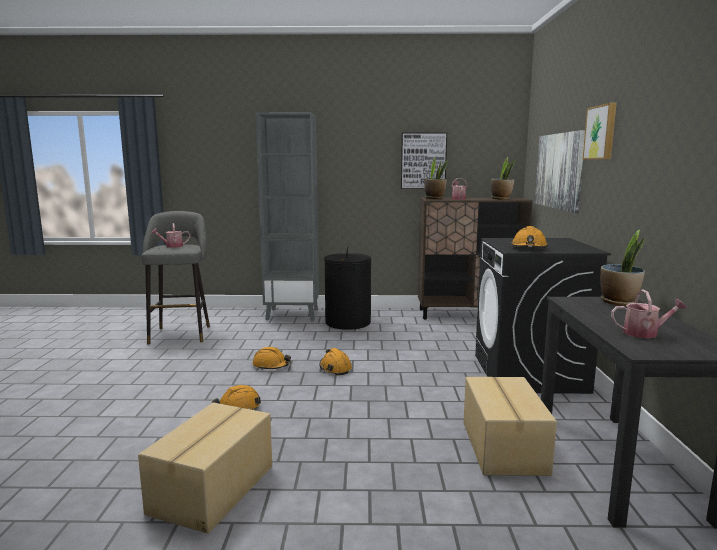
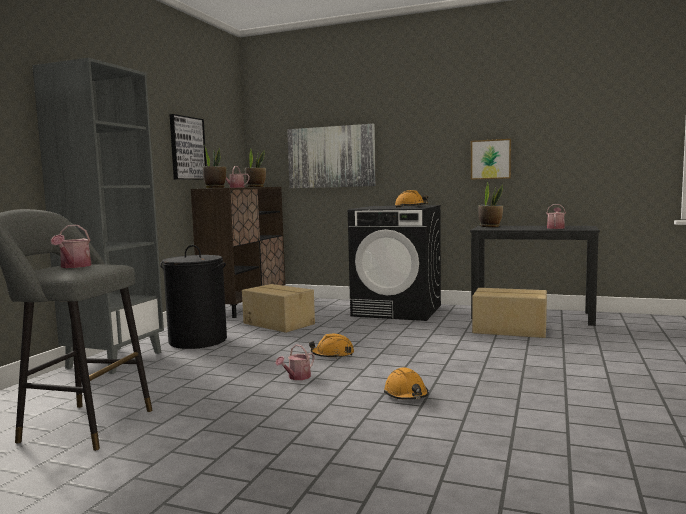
camera: 70 degrees left, 5 degrees down
cardboard box [138,403,272,534] -> cardboard box moved to [242,284,315,333]
orange hard hat [252,347,291,370] -> watering can [275,344,314,380]
picture [583,103,617,159] -> picture moved to [471,139,511,180]

